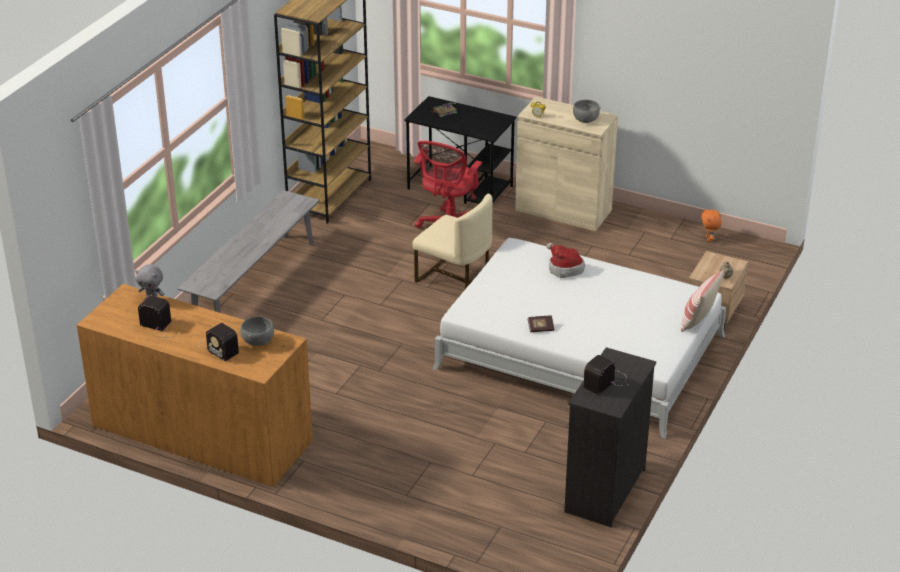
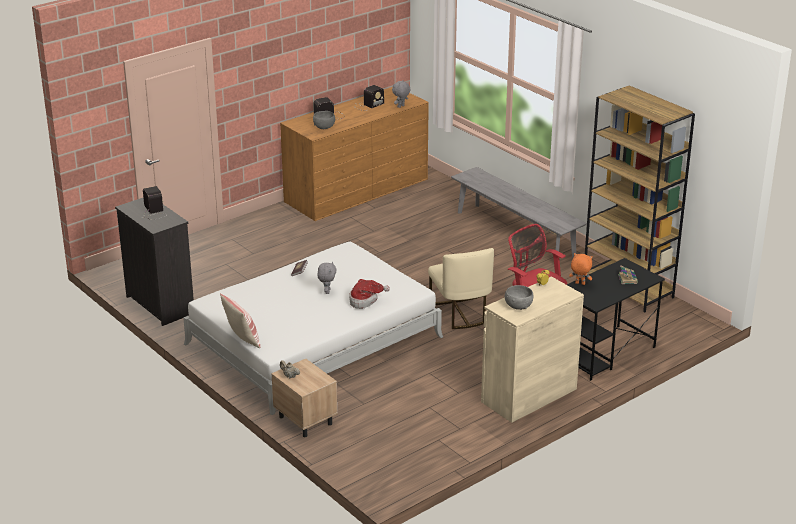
camera: 115 degrees right, 5 degrees down
beige chair [412,194,493,289] -> beige chair turned 75 degrees counterclockwise [428,248,494,329]
orange plush toy [701,208,722,242] -> orange plush toy moved to [569,253,592,285]
none -> grey plush toy [317,261,337,294]

